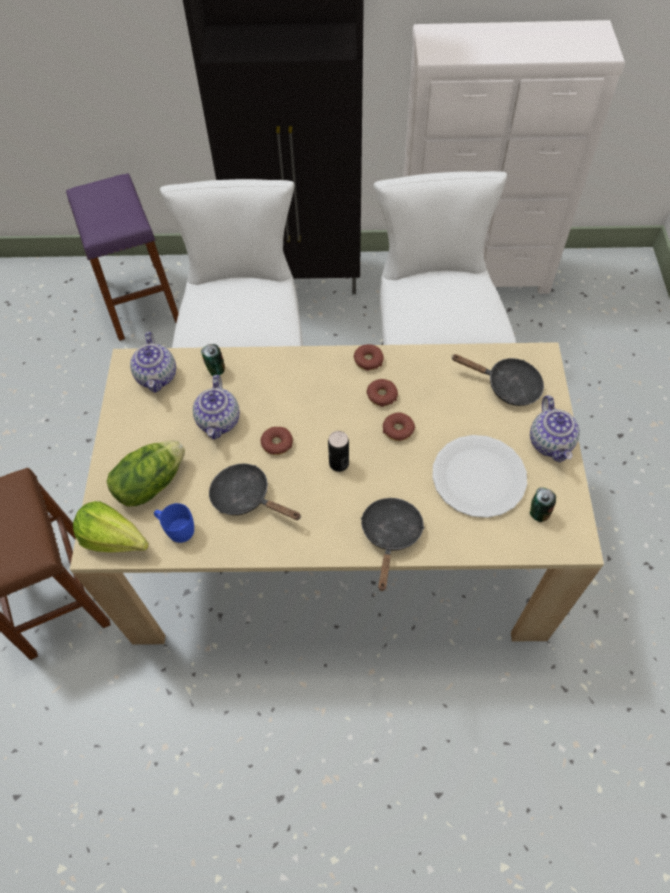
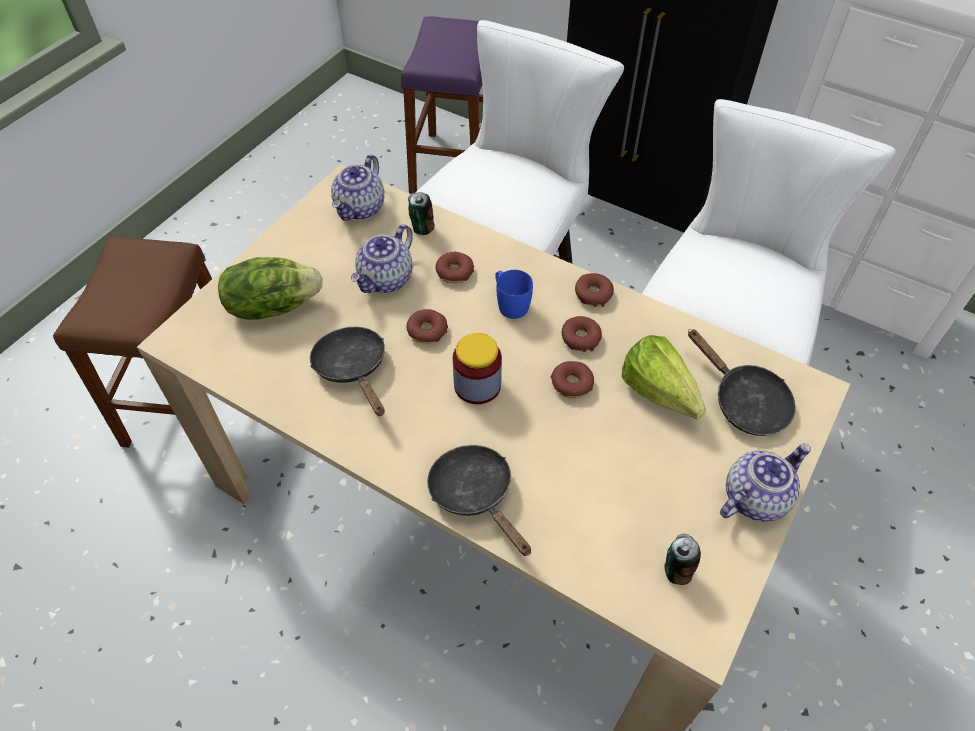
camera: 30 degrees right, 5 degrees down
lettuce [73,501,149,552] -> lettuce moved to [622,335,706,419]
blue mug [154,503,194,543] -> blue mug moved to [495,270,533,319]
can [328,431,349,472] -> jar [453,333,502,404]
black frying pan [361,498,425,592] -> black frying pan turned 75 degrees counterclockwise [427,445,531,556]
white plate [432,435,527,518] -> none
teapot [530,395,580,463] -> teapot turned 150 degrees counterclockwise [720,443,811,521]
none -> donut [436,252,474,283]

